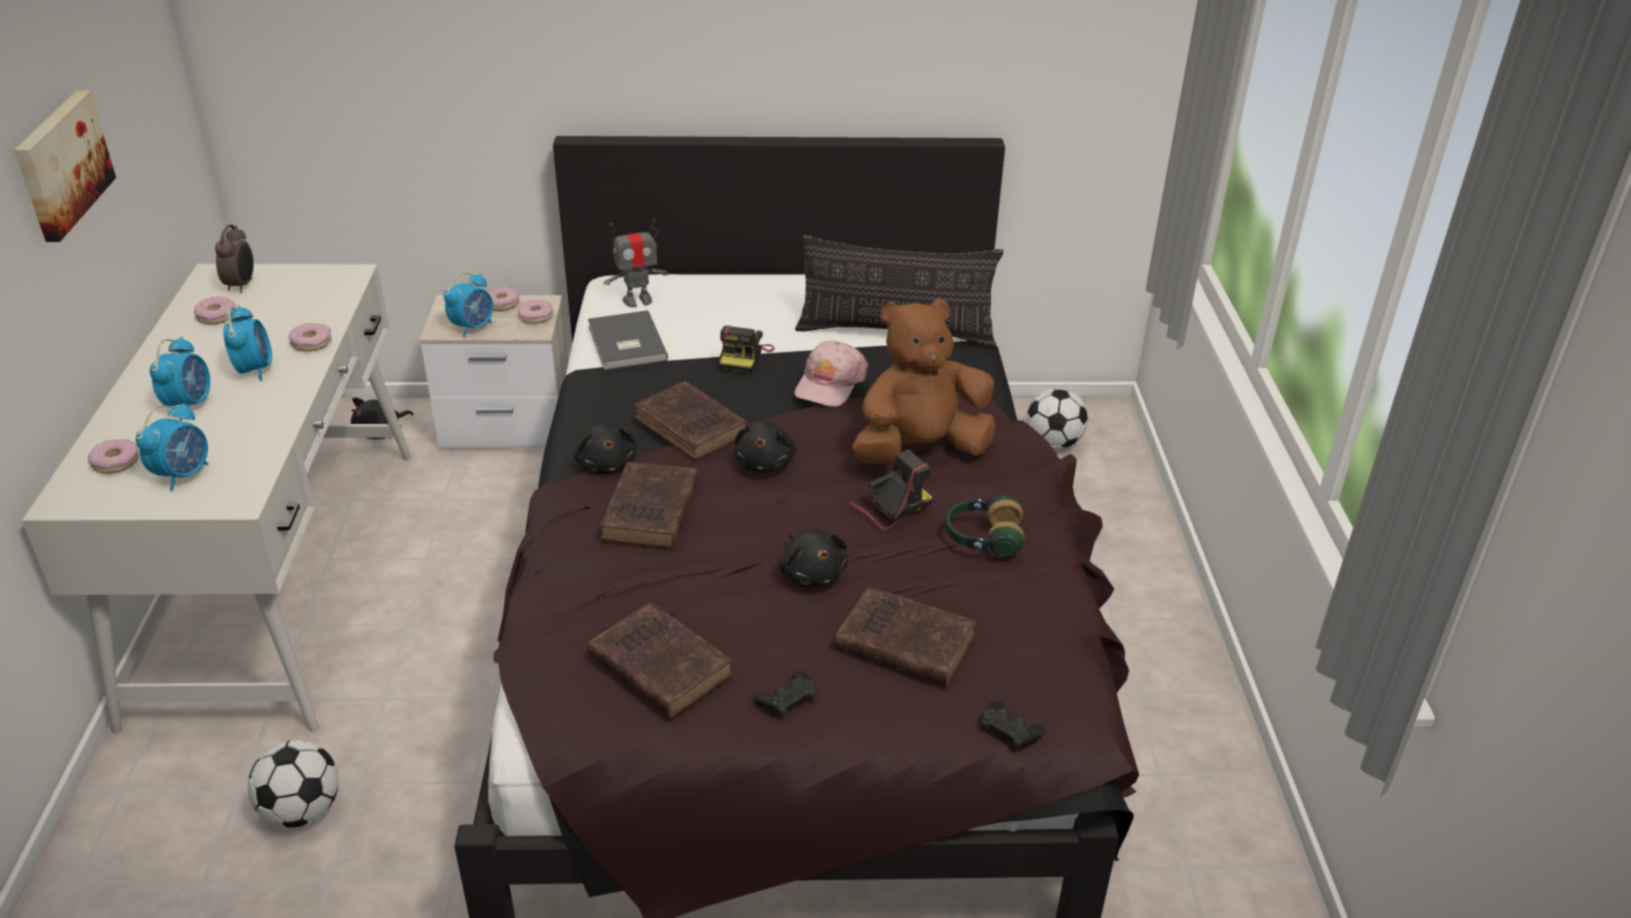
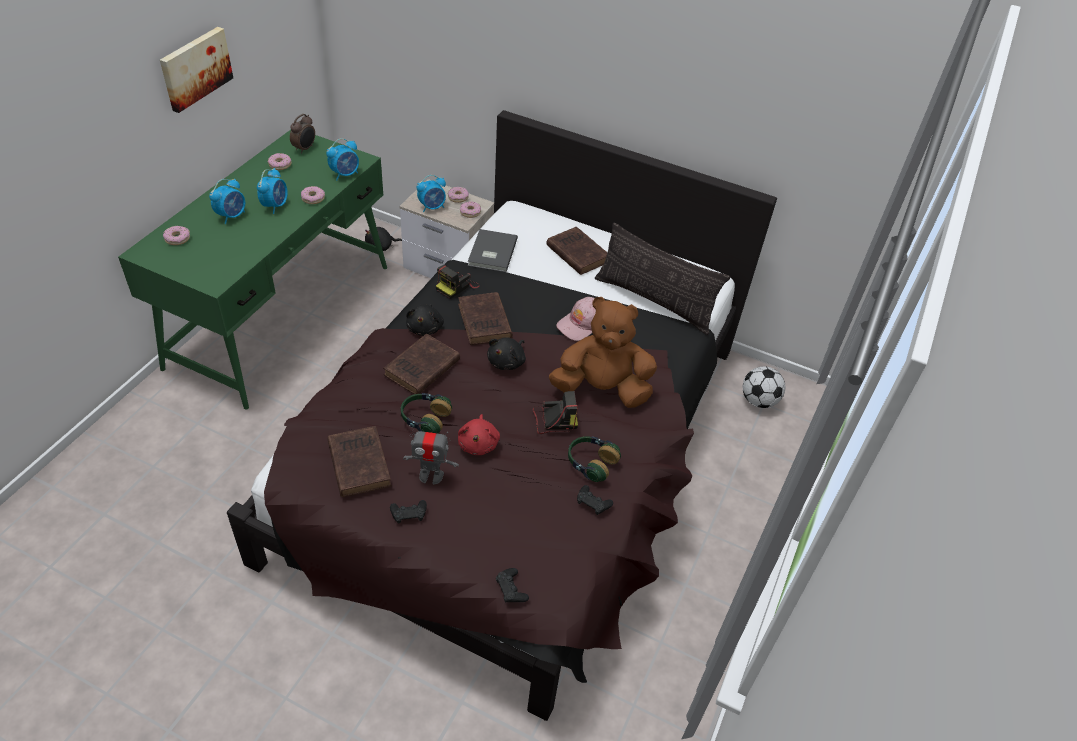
camera: 25 degrees right, 10 degrees up
white desk [22,264,412,734] -> green desk [118,130,387,410]
alarm clock [135,403,208,491] -> alarm clock moved to [326,138,359,181]
football [248,740,339,828] -> none
toy robot [603,219,668,308] -> toy robot moved to [403,425,459,484]
camera [718,326,774,374] -> camera moved to [436,265,480,299]
black plush toy [778,529,848,587] -> red plush toy [458,414,500,455]
brown book [835,586,977,686] -> brown book moved to [546,227,607,275]
none -> headphones [401,393,452,434]
none -> black game controller [577,485,613,515]

